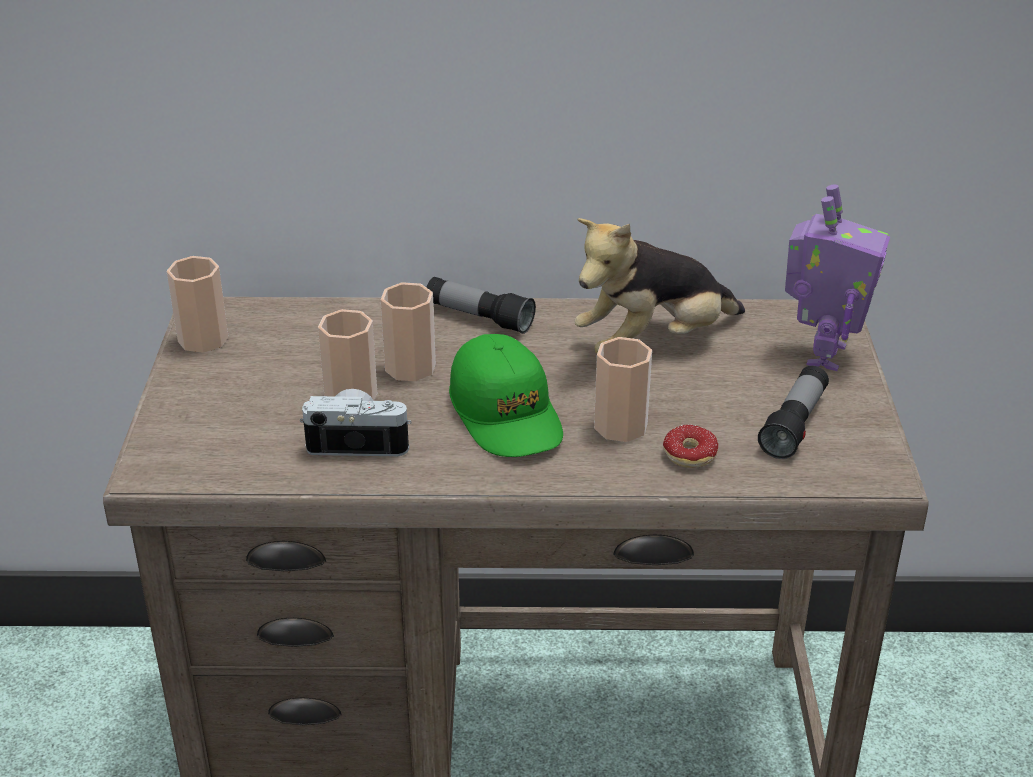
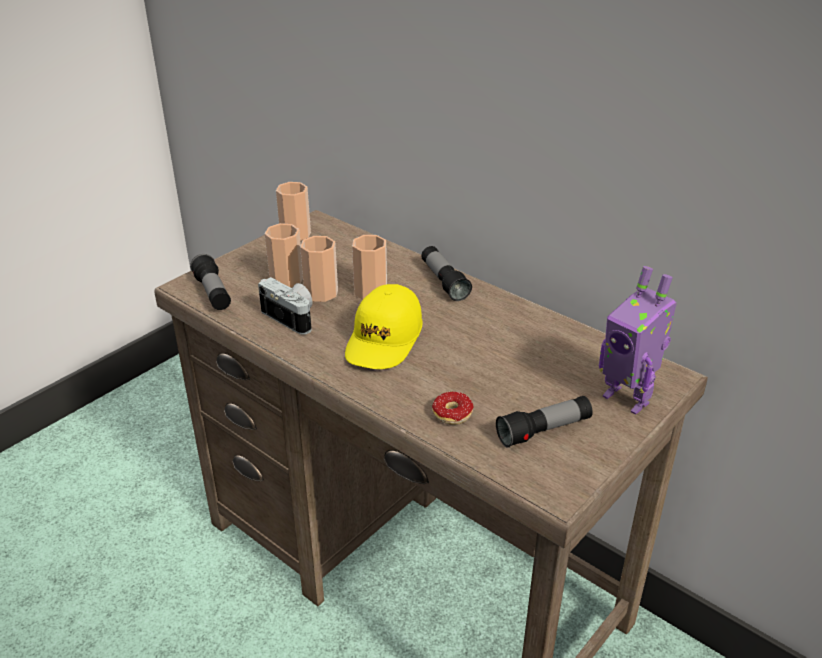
camera: 40 degrees right, 0 degrees up
green cap [449,334,563,457] -> yellow cap [345,284,423,369]
plush toy [575,218,745,353] -> none
cup [594,337,652,442] -> cup moved to [265,223,303,288]
toy robot [785,184,890,371] -> toy robot turned 75 degrees clockwise [599,266,677,415]
none -> flashlight [190,254,231,310]

